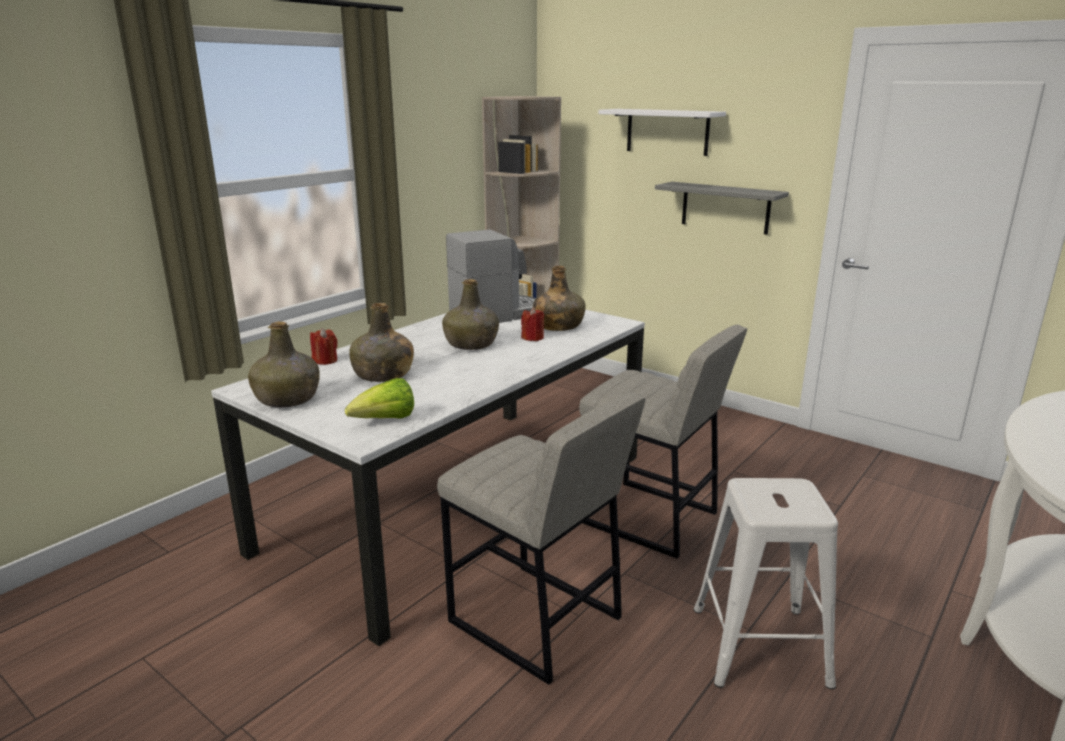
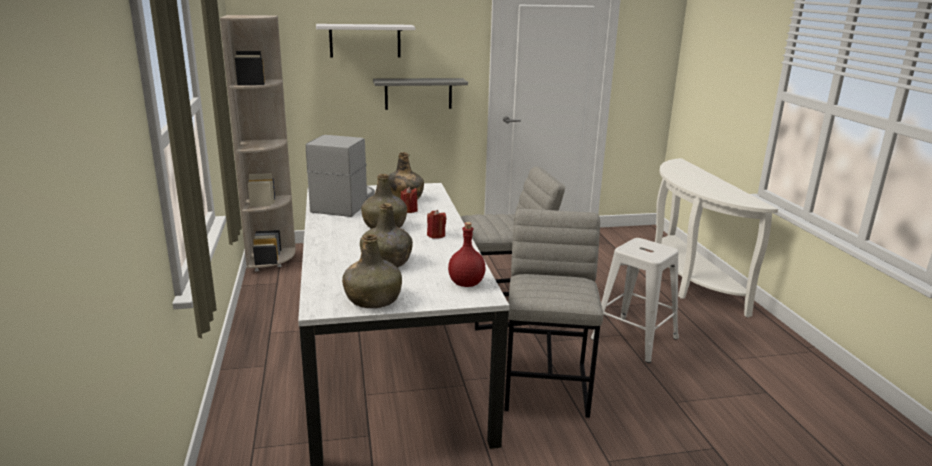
camera: 50 degrees left, 0 degrees up
red candle [310,328,338,365] -> red candle moved to [427,210,446,238]
lettuce [345,378,414,419] -> red bottle [448,222,486,287]
grey chair [437,392,645,685] -> grey chair turned 75 degrees counterclockwise [504,209,603,418]

